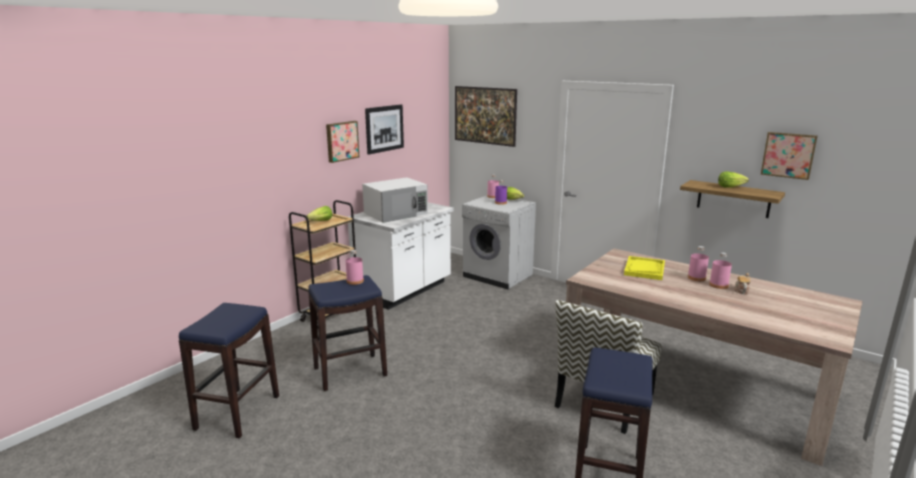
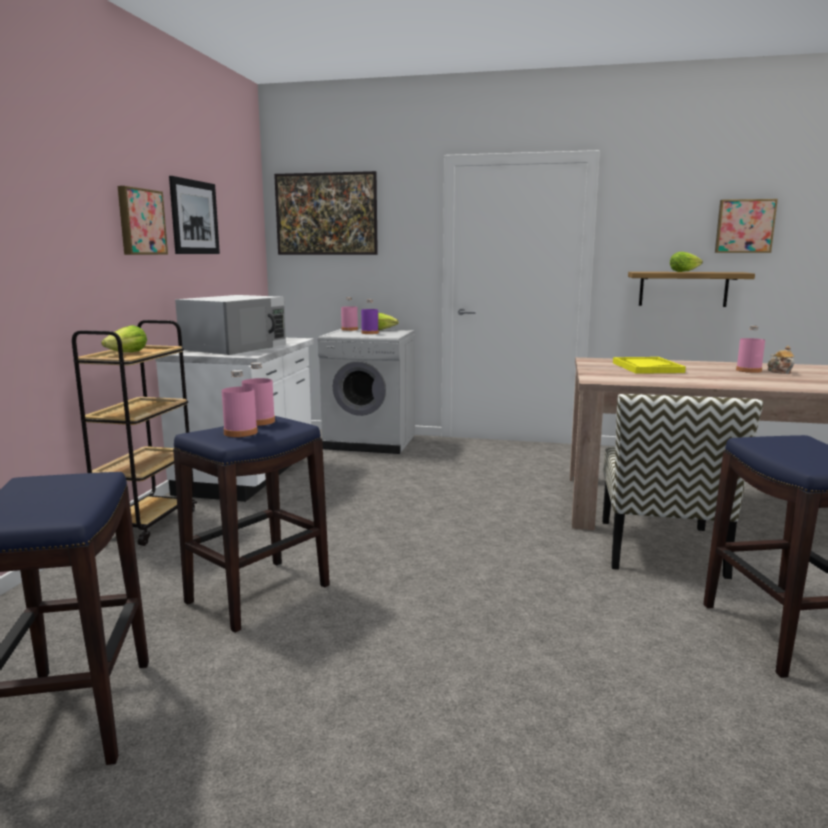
camera: 25 degrees left, 5 degrees down
pink bottle [688,246,709,281] -> pink bottle moved to [222,370,258,437]

